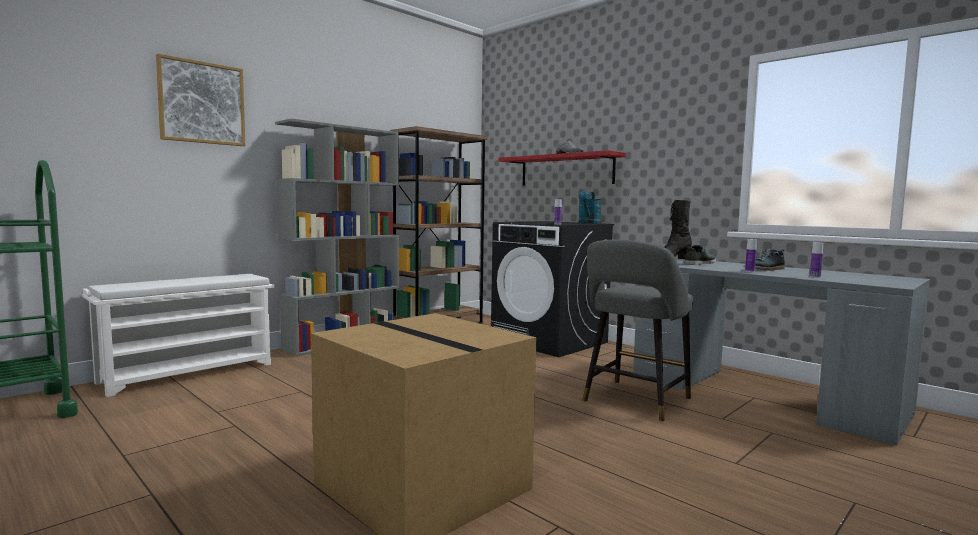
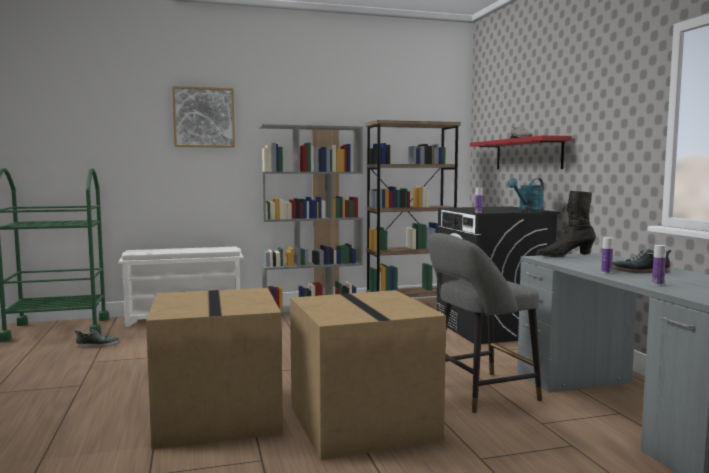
camera: 30 degrees right, 0 degrees up
shoe [684,245,716,265] -> shoe moved to [75,329,119,347]
none -> cardboard box [290,290,446,460]

